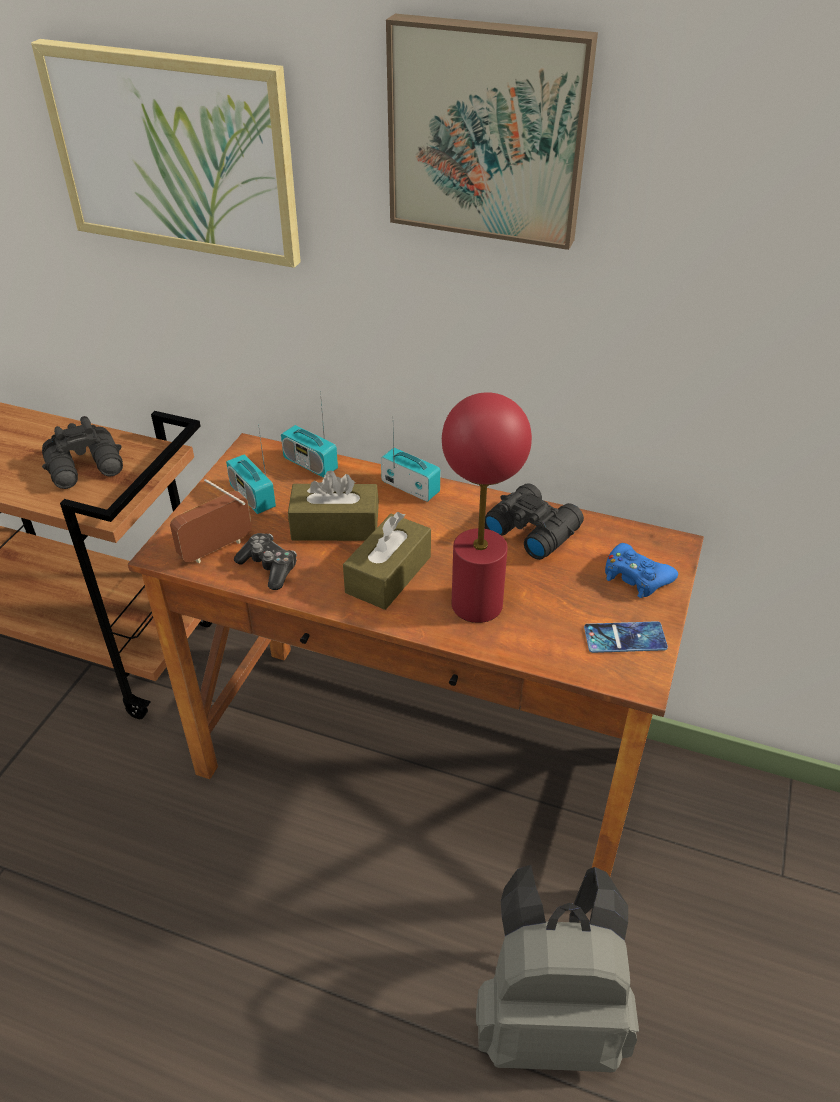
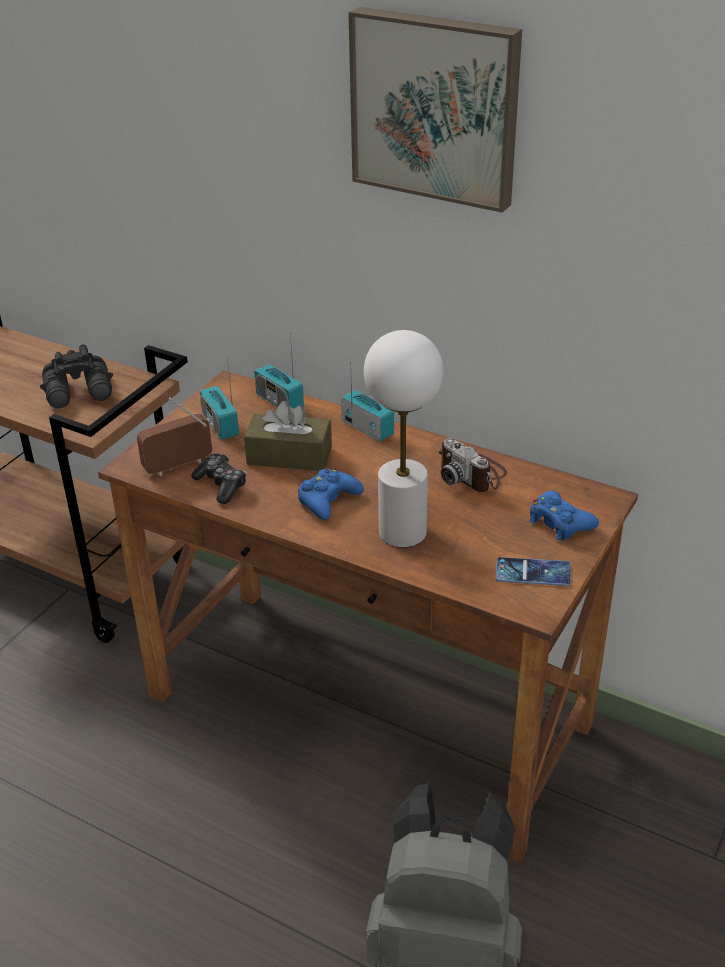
camera: 10 degrees right, 5 degrees down
picture [31,39,301,268] -> none
brown tissue box [343,512,431,610] -> blue game controller [298,468,364,520]
red table lamp [442,392,532,623] -> white table lamp [364,330,443,547]
black binoculars [485,483,584,560] -> camera [439,438,507,492]

